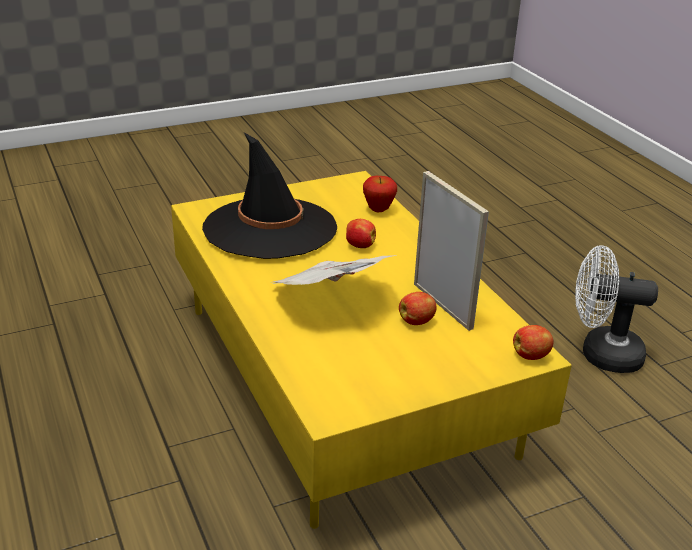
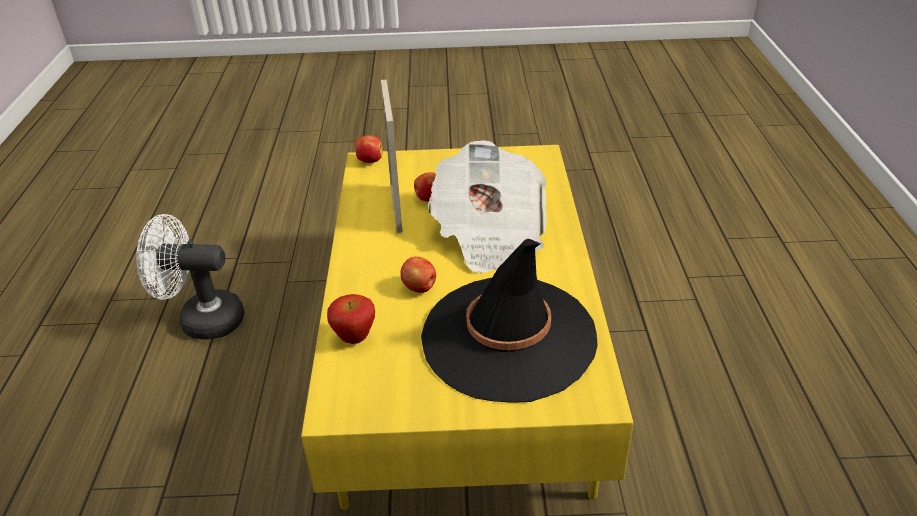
camera: 155 degrees left, 5 degrees up
white fan [575,245,658,373] -> white fan turned 150 degrees clockwise [136,214,245,340]

